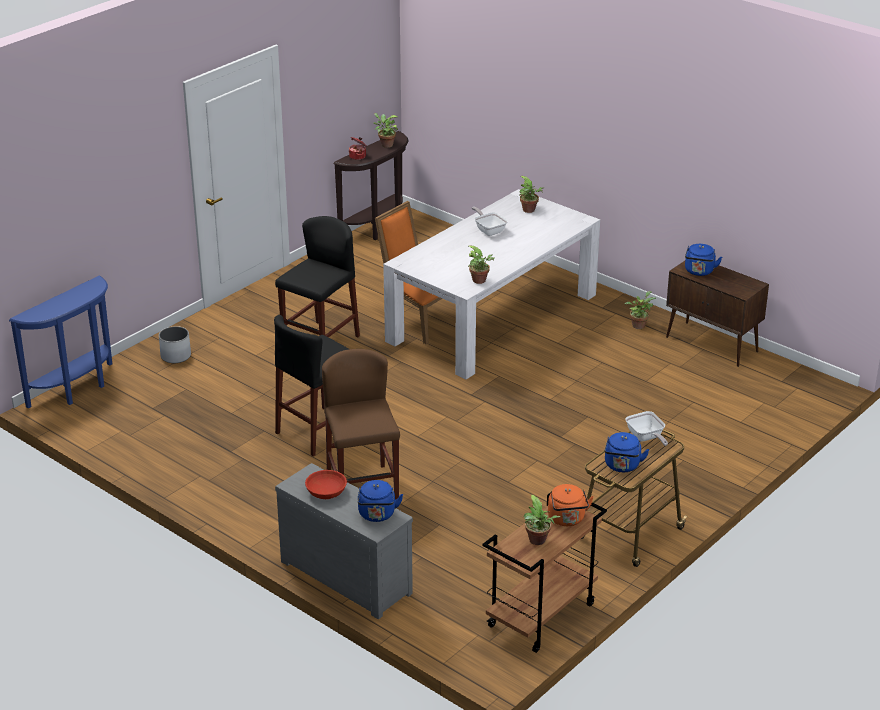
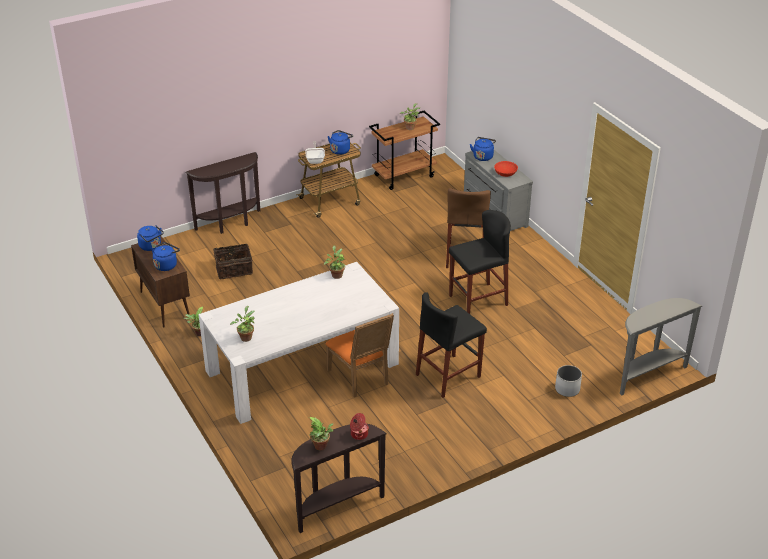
camera: 160 degrees left, 5 degrees up
blue console table [9,276,112,409] -> grey console table [620,298,702,395]
frying pan [472,207,508,236] -> none
orange kettle [548,484,594,526] -> none
none -> blue kettle [137,226,164,251]
none -> brown console table [186,152,260,234]
none -> basket [213,244,253,279]

